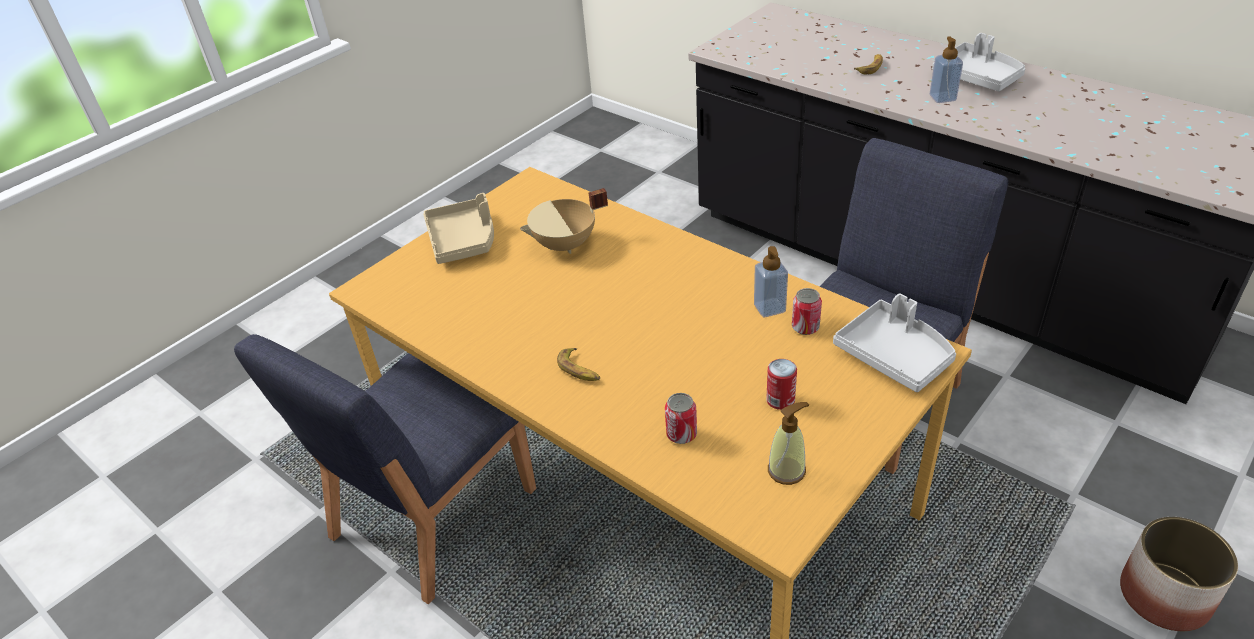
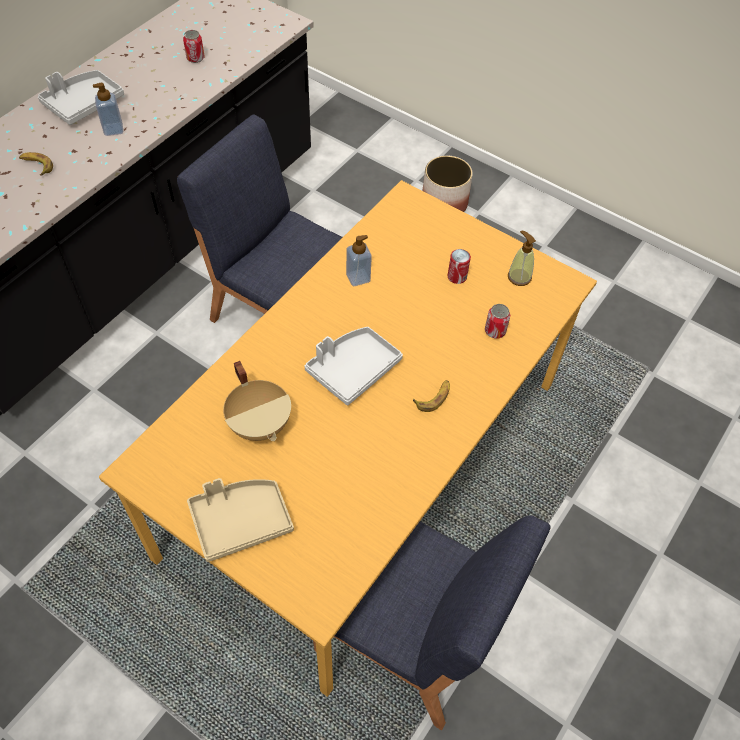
camera: 100 degrees left, 15 degrees up
can [792,288,822,335] -> can moved to [183,30,204,63]
grey tray [833,294,956,392] -> grey tray moved to [304,327,403,405]

